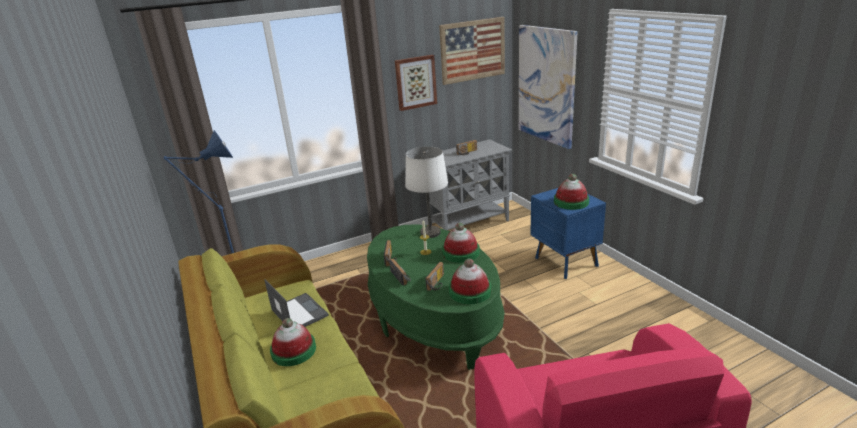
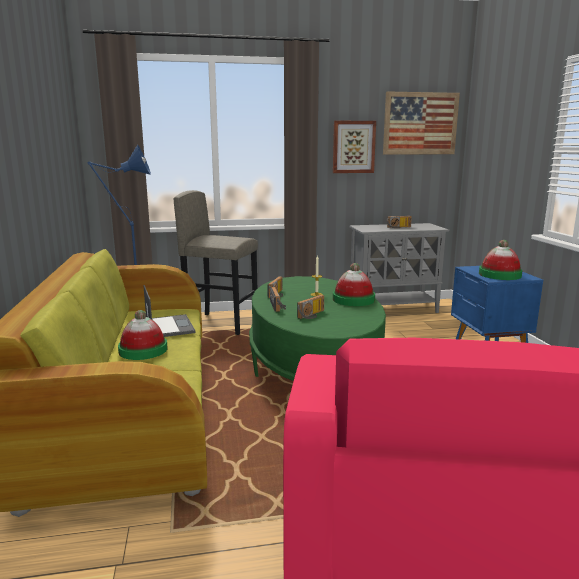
camera: 15 degrees right, 10 degrees down
white table lamp [405,147,448,238] -> none
hat [449,258,492,304] -> none
picture [519,25,578,149] -> none
none -> grey stool [174,190,258,335]

